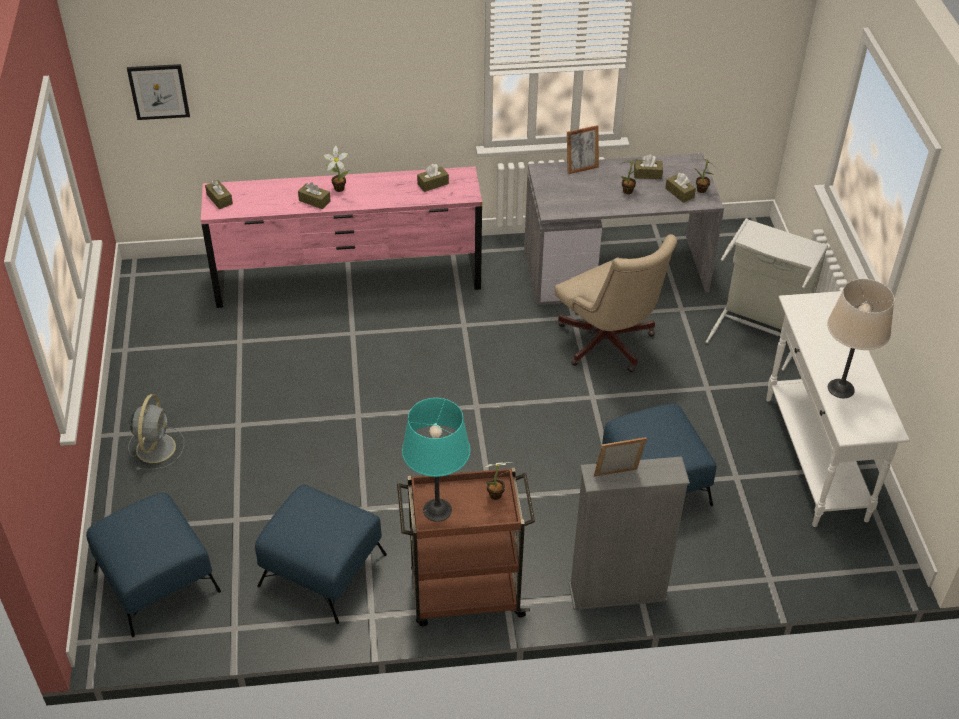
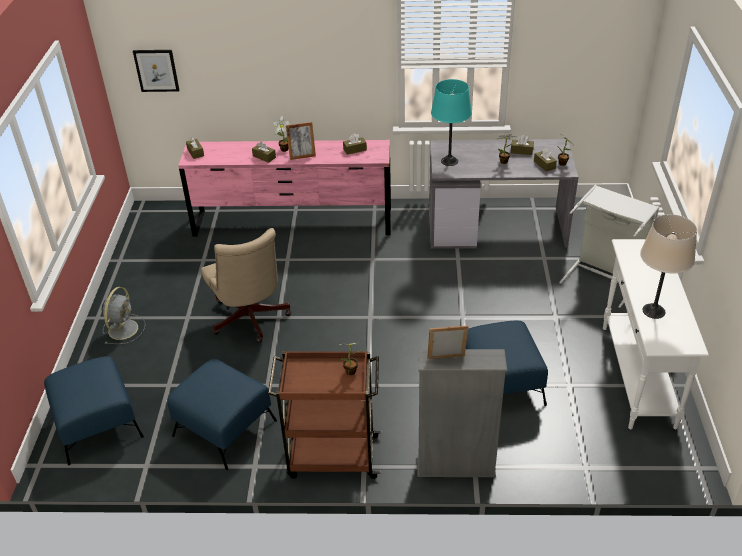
camera: 10 degrees right, 5 degrees down
turquoise table lamp [402,398,470,522] -> turquoise table lamp moved to [431,79,472,166]
beige office chair [555,234,677,372] -> beige office chair moved to [201,228,291,343]
picture frame [567,125,599,174] -> picture frame moved to [286,122,316,160]

